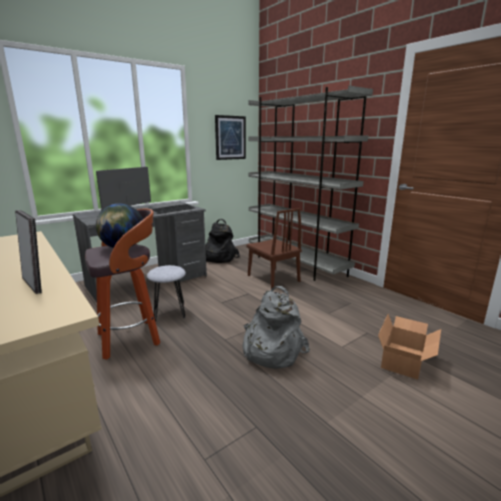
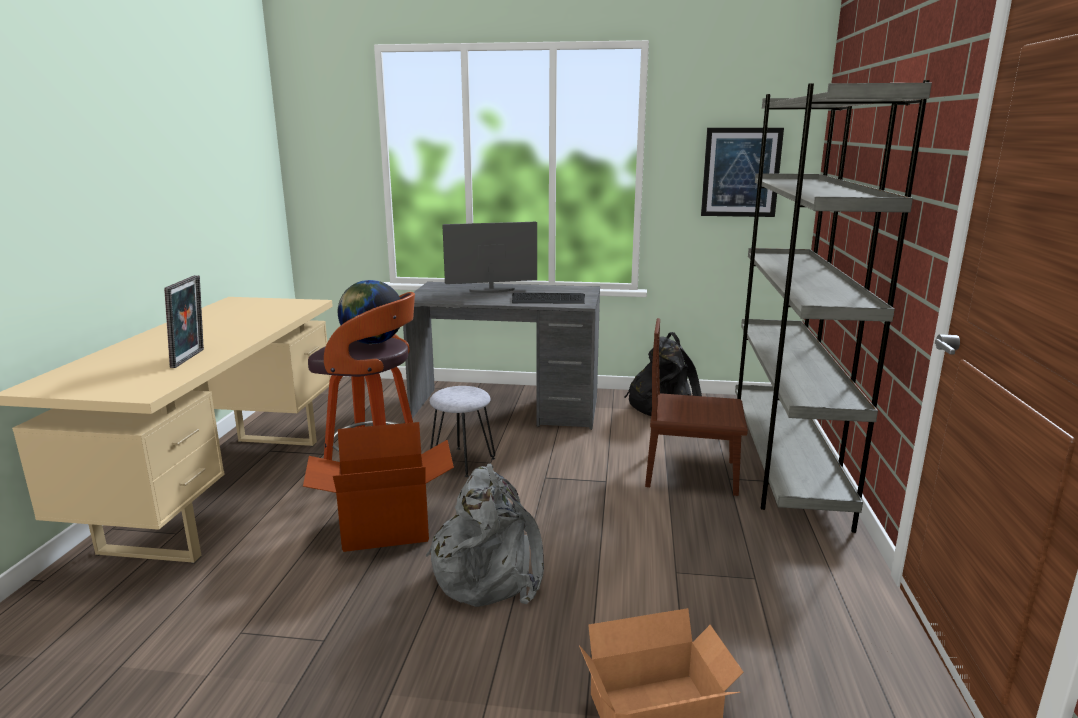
camera: 45 degrees right, 0 degrees up
brown chair [247,208,302,289] -> brown chair turned 90 degrees clockwise [645,318,748,496]
none -> cardboard box [303,422,454,552]

